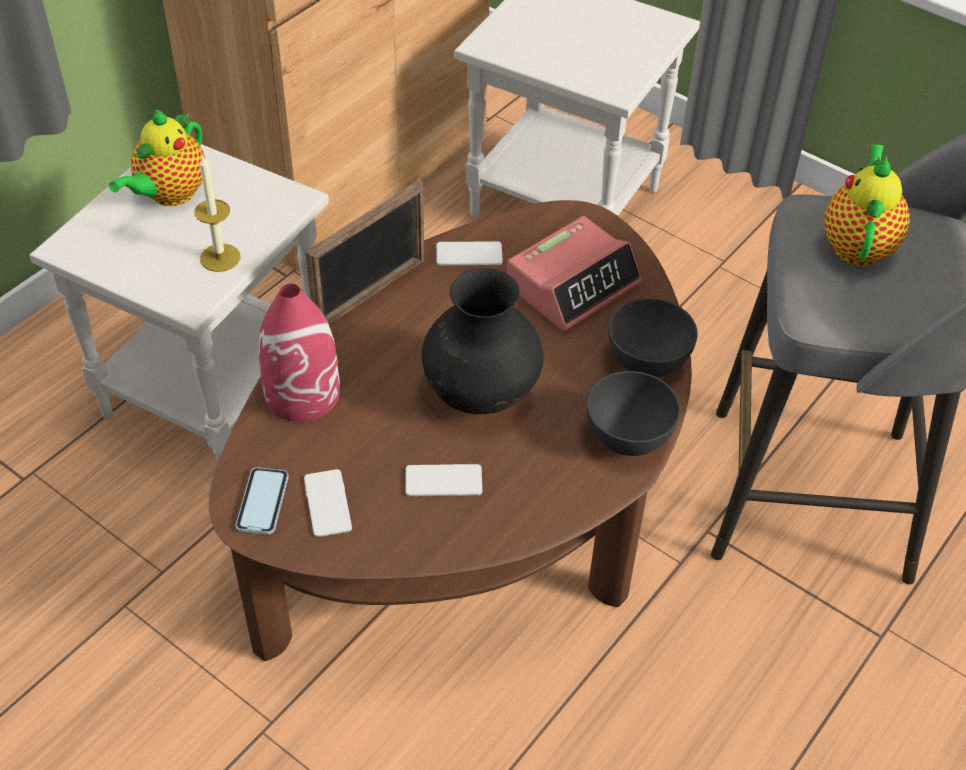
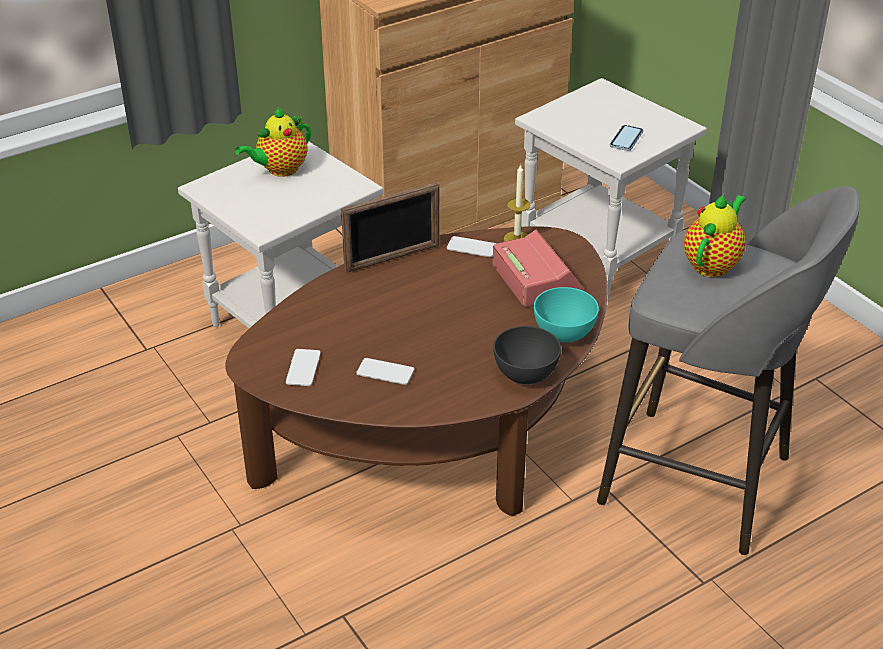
camera: 20 degrees right, 10 degrees down
candle [194,154,240,272] -> candle moved to [504,164,531,242]
phone [236,467,289,535] -> phone moved to [610,125,643,151]
red vase [259,284,340,422] -> none
black vase [422,268,544,414] -> none
alarm clock [507,216,642,331] -> alarm clock turned 90 degrees counterclockwise [493,230,583,307]
grey bowl [608,298,698,377] -> turquoise bowl [534,287,599,343]

